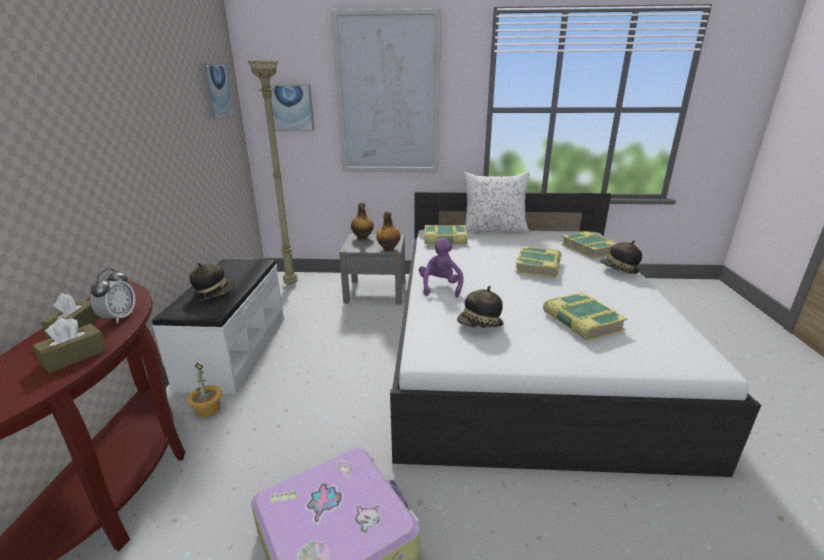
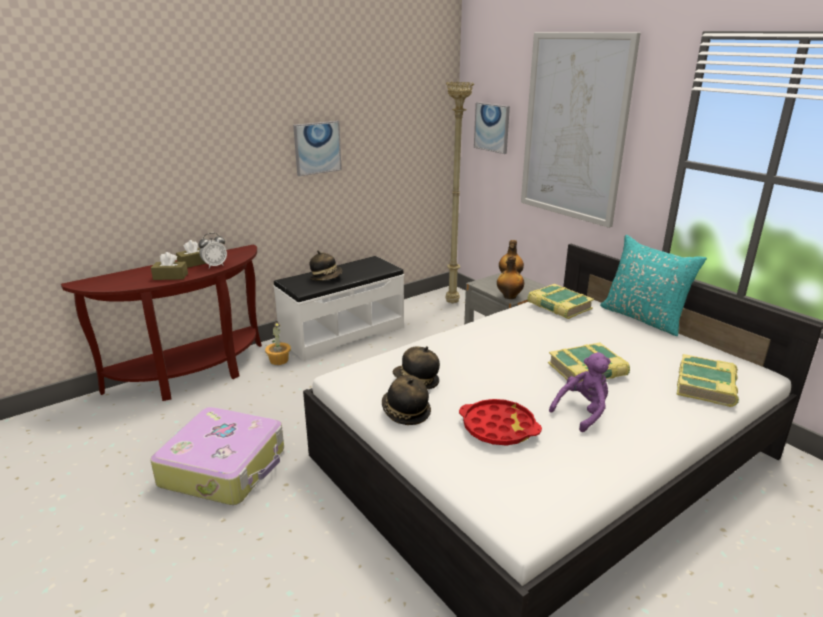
camera: 50 degrees right, 0 degrees up
picture [201,64,235,119] -> picture moved to [293,121,342,176]
purple plush toy [419,238,463,297] -> purple plush toy moved to [549,352,611,432]
white pillow [463,172,530,232] -> turquoise pillow [600,235,707,336]
book [543,292,628,341] -> red tray [459,399,542,446]
hat [600,241,642,274] -> hat moved to [382,375,431,425]

